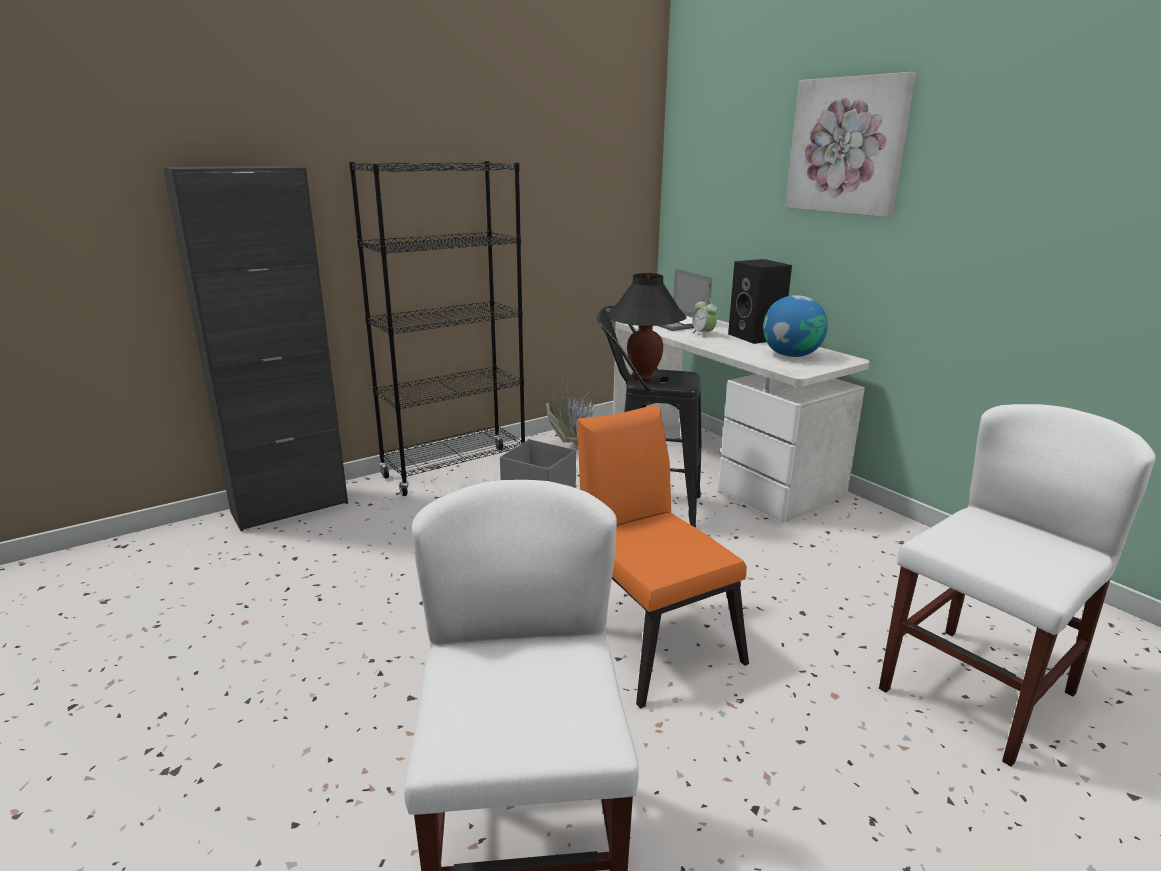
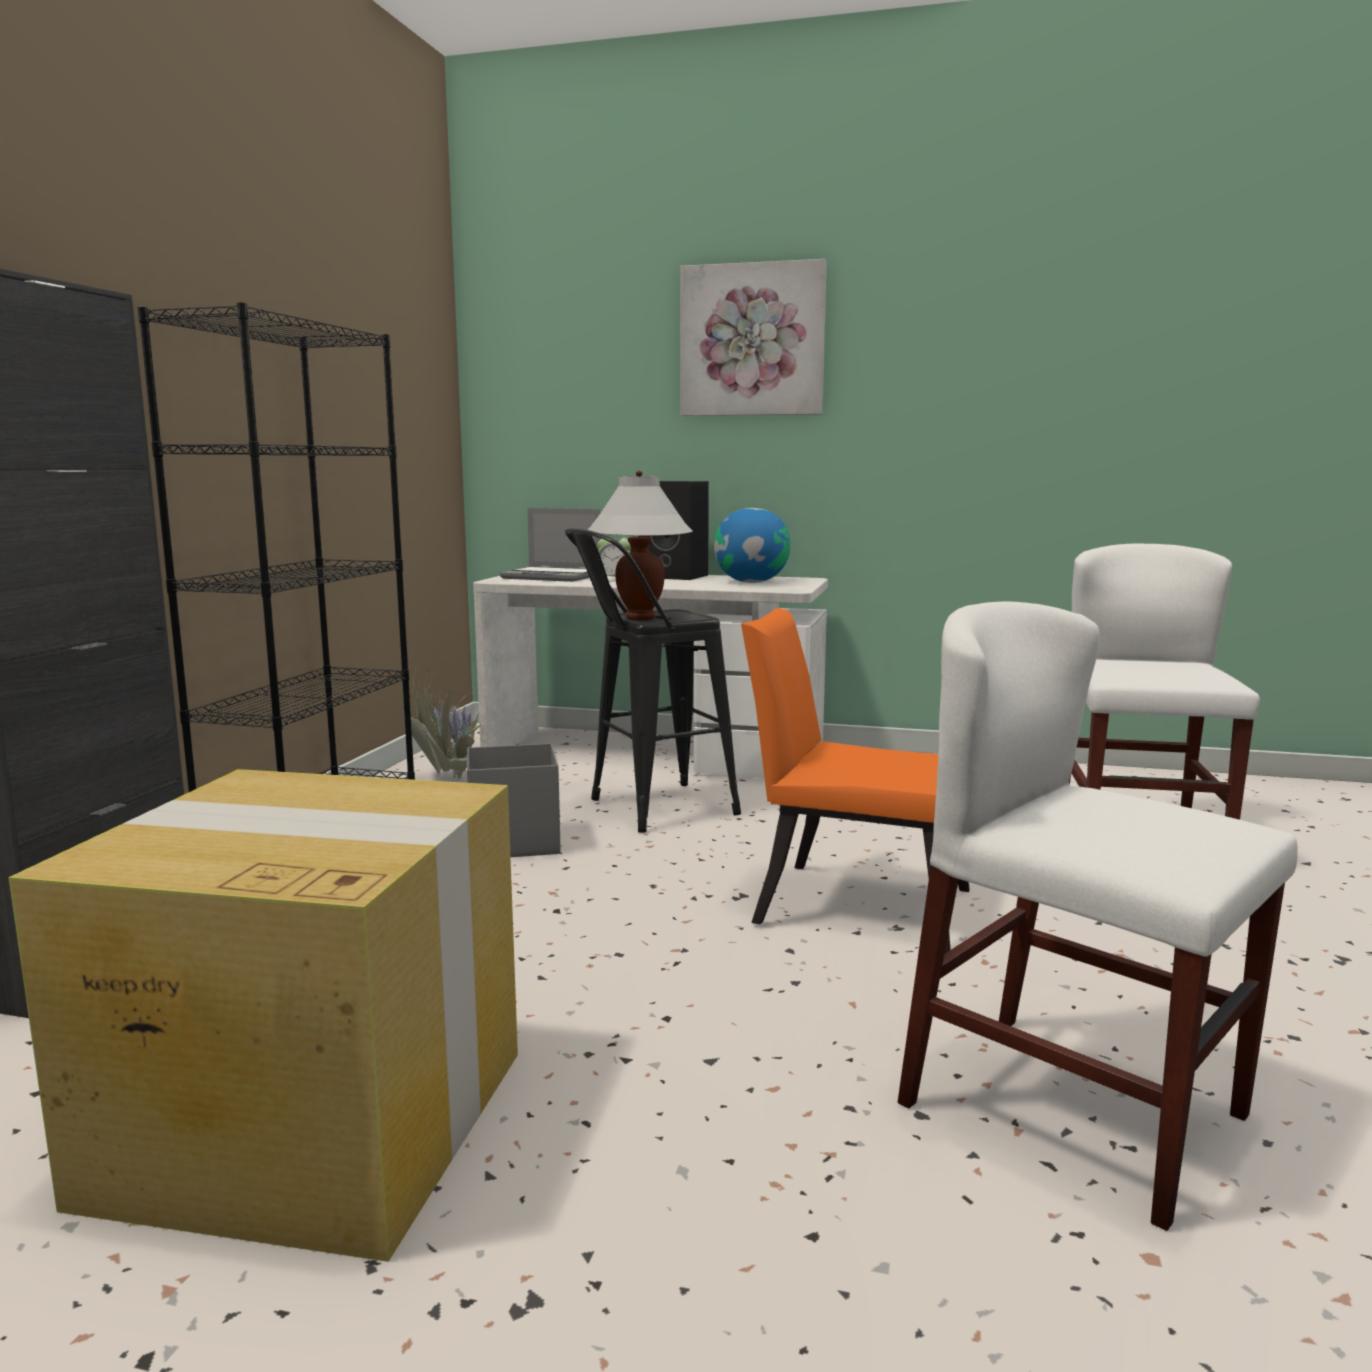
camera: 40 degrees left, 10 degrees down
black table lamp [607,271,687,381] -> white table lamp [588,471,693,620]
none -> cardboard box [9,769,518,1262]

